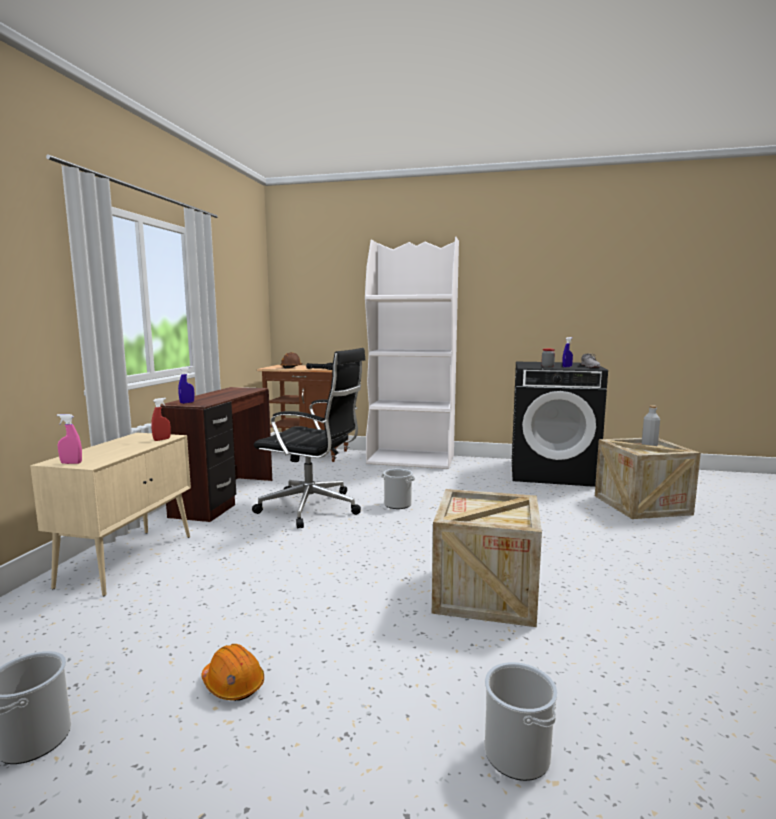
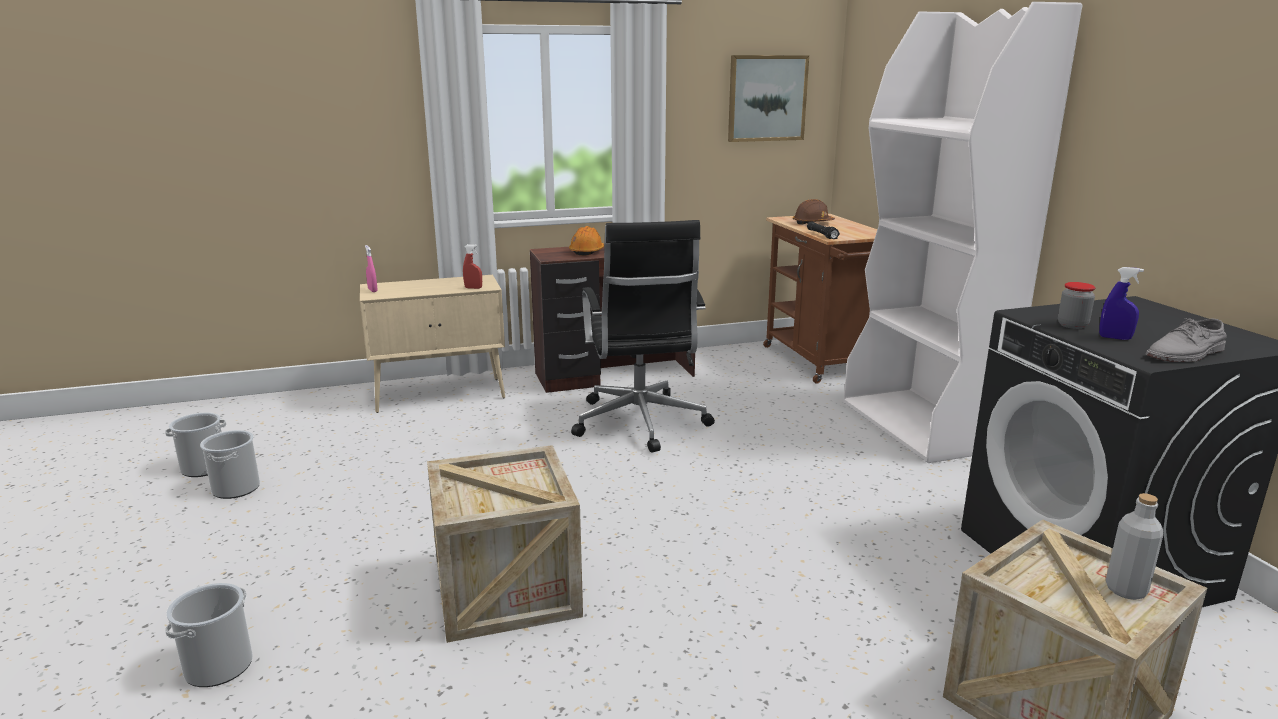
camera: 60 degrees right, 10 degrees up
blue spray bottle [178,366,194,404] -> none
orange hard hat [201,644,264,701] -> orange hard hat moved to [569,226,604,256]
bucket [381,469,415,509] -> bucket moved to [200,430,260,499]
none -> picture [728,55,809,142]

